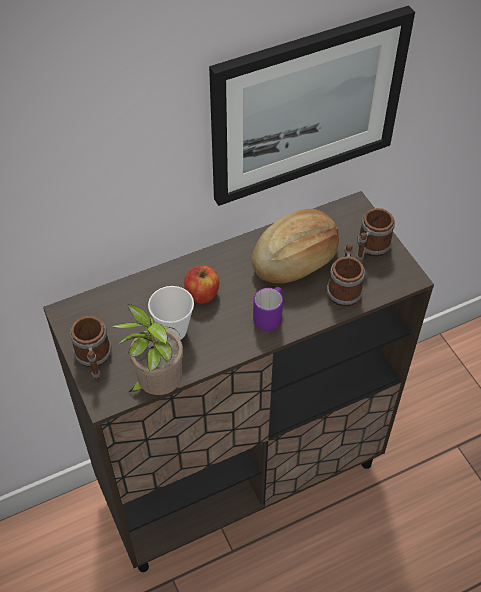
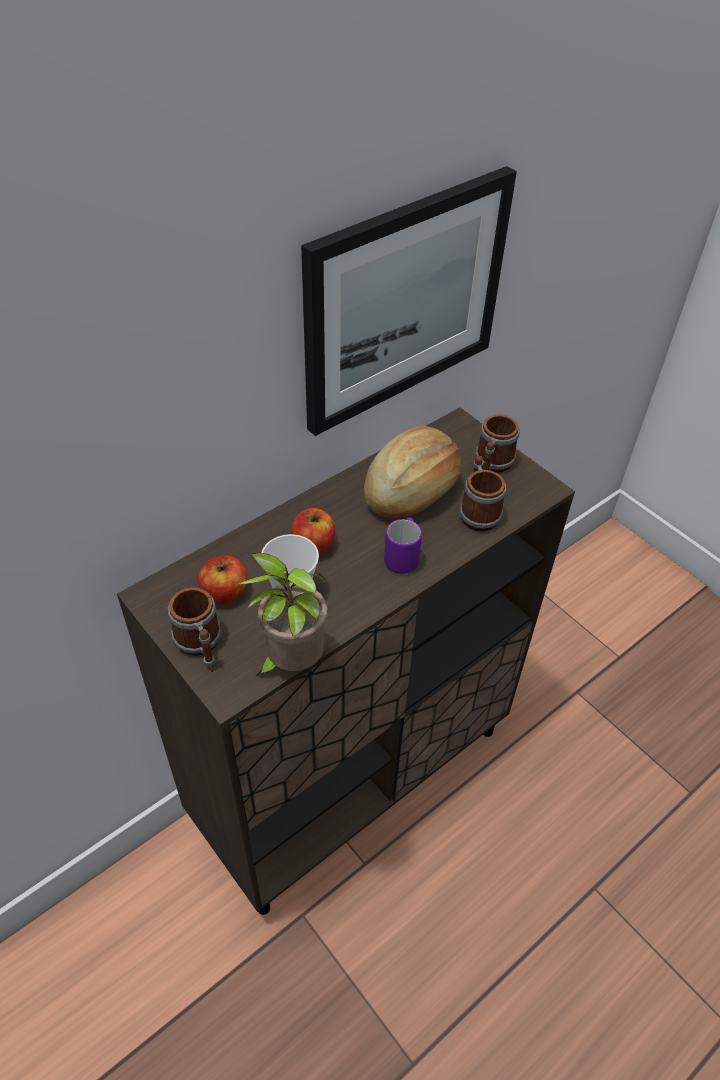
camera: 15 degrees left, 5 degrees down
none -> apple [198,555,248,604]

